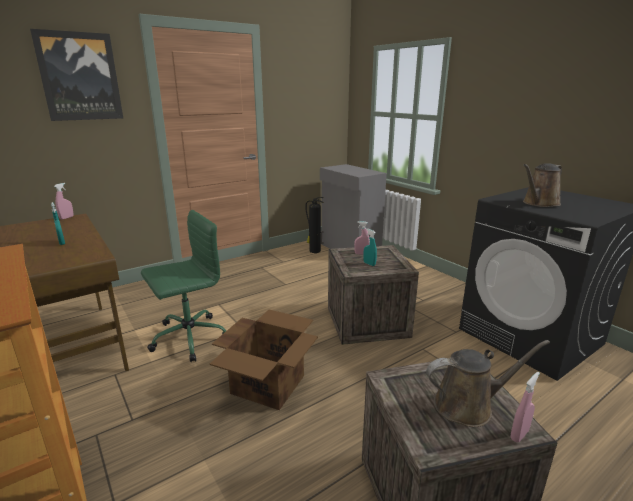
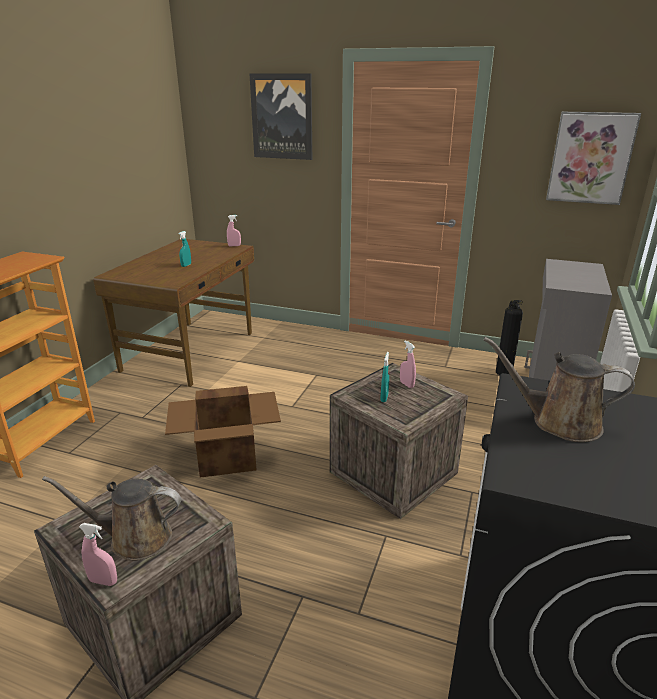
camera: 55 degrees right, 5 degrees up
green office chair [141,210,226,362] -> none
brown watering can [426,340,550,427] -> brown watering can turned 135 degrees clockwise [42,476,181,561]
none -> picture [546,112,641,205]

